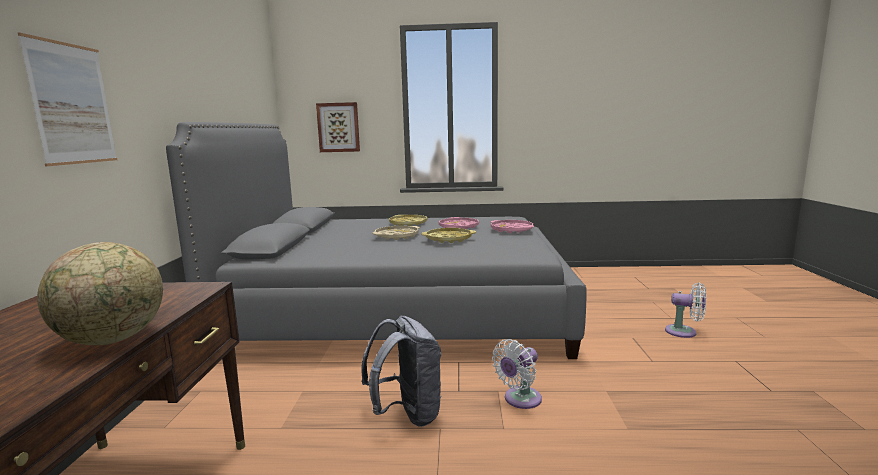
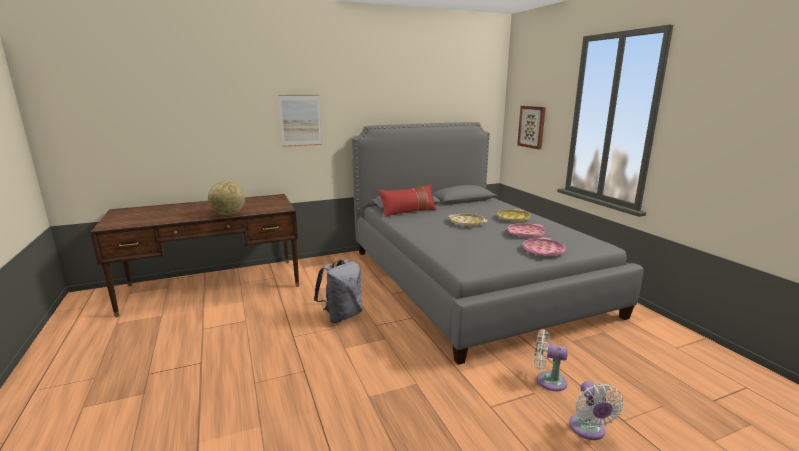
camera: 65 degrees right, 5 degrees up
yellow tray [421,228,476,243] -> none
white fan [492,339,542,409] -> white fan moved to [534,330,568,391]
none -> red pillow [378,184,437,217]

